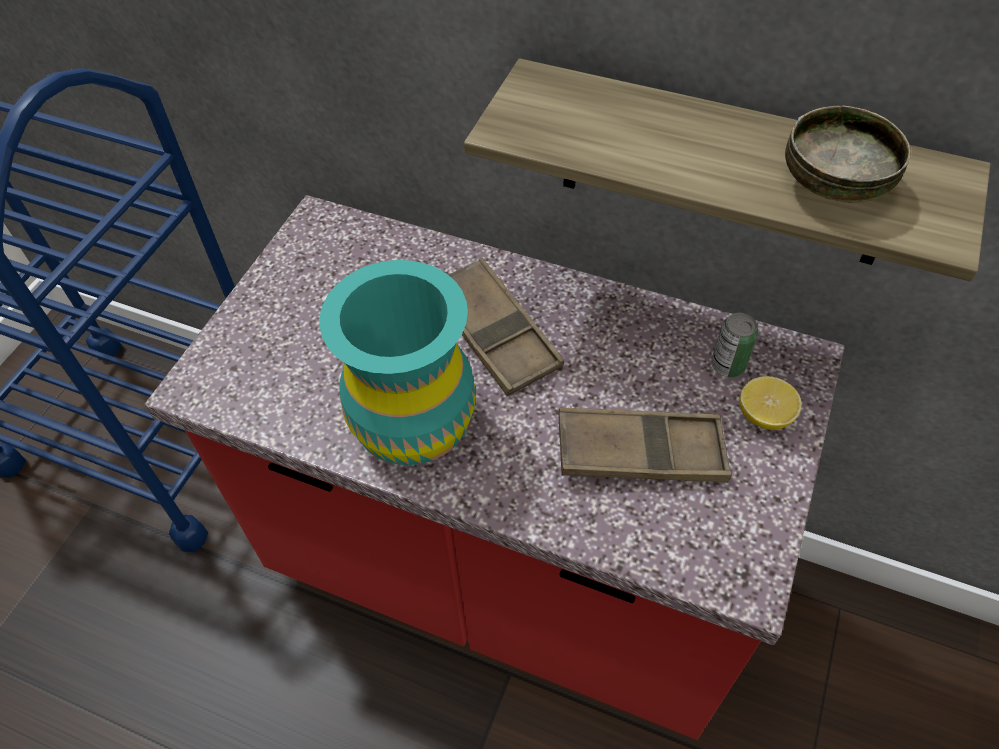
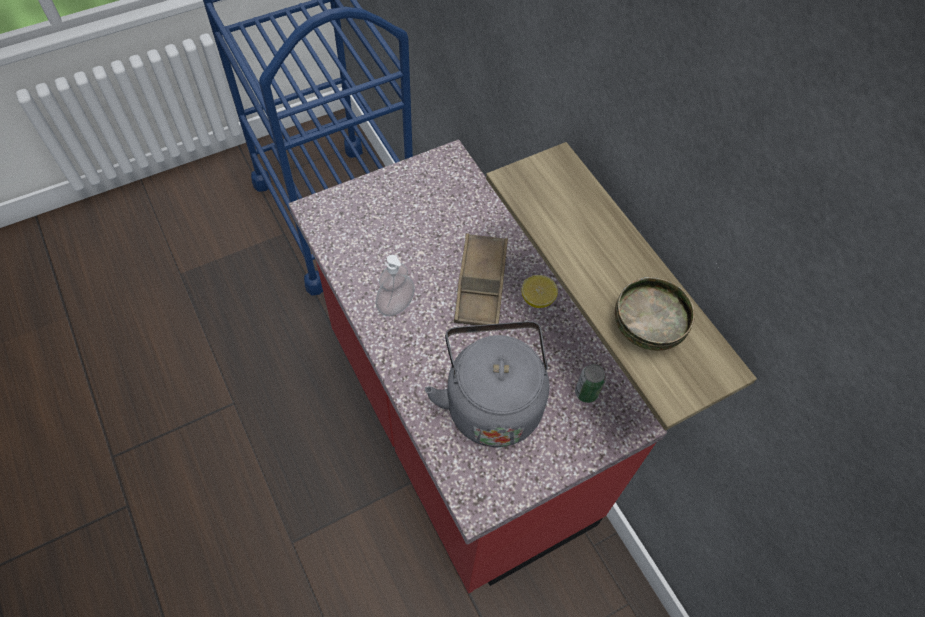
camera: 35 degrees right, 5 degrees up
turquoise vase [320,260,476,465] -> soap dispenser [376,255,415,316]
brown tray [558,407,732,483] -> grey kettle [425,321,549,447]
lemon [740,376,802,430] -> lemon moved to [521,275,558,308]

